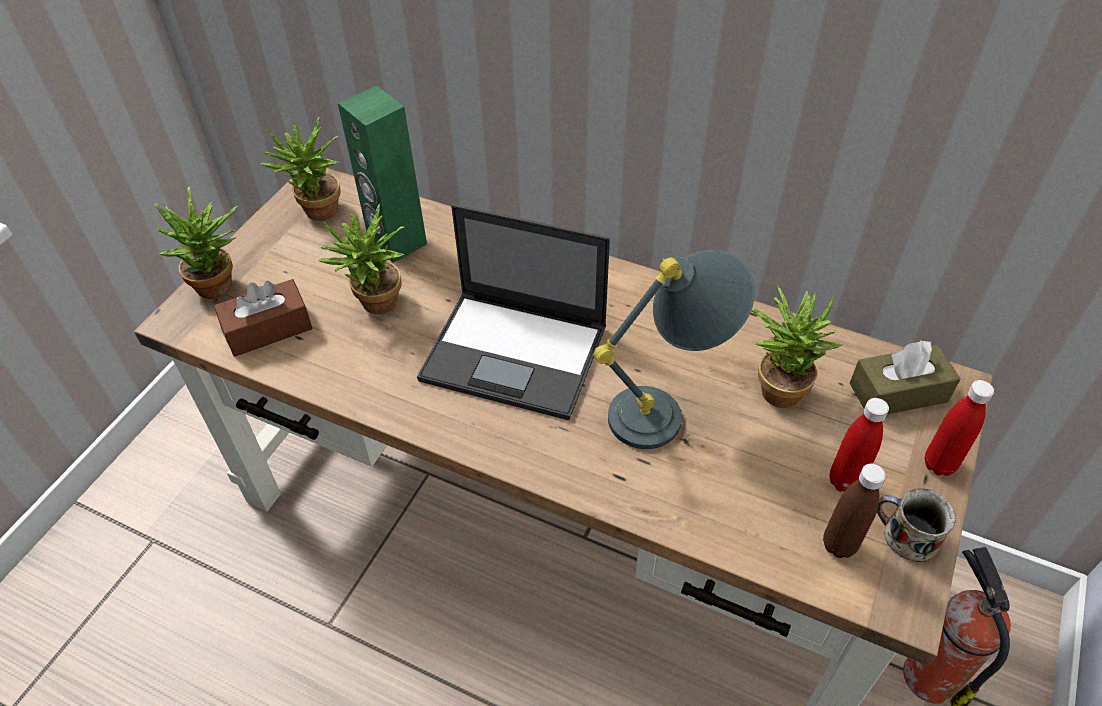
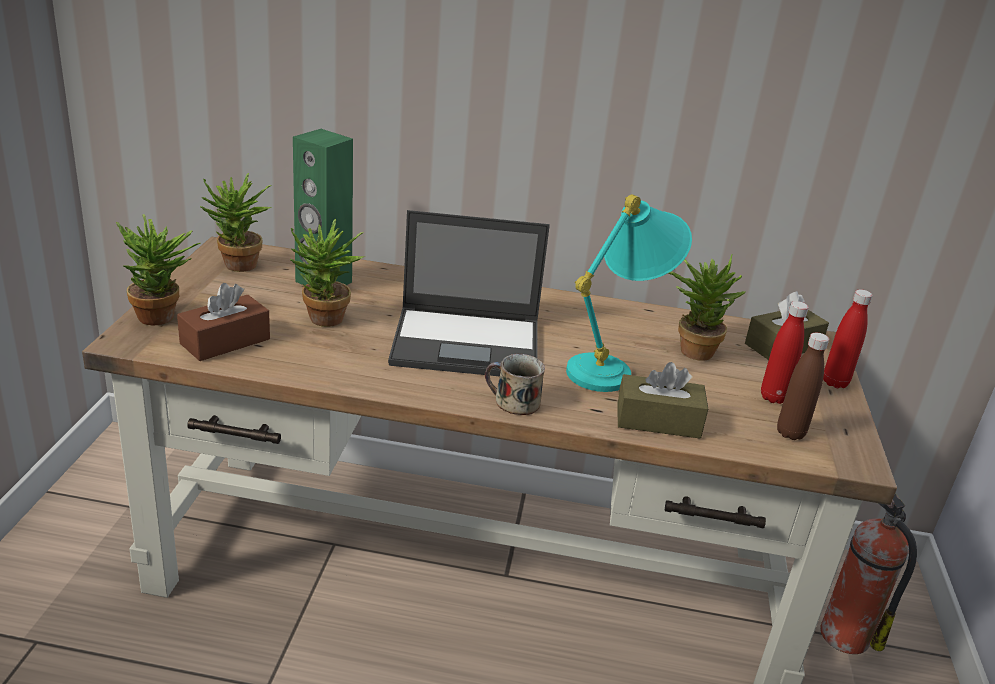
camera: 20 degrees left, 20 degrees down
grey table lamp [594,250,755,449] -> turquoise table lamp [566,194,692,392]
mug [877,489,956,562] -> mug moved to [485,354,545,415]
none -> brown tissue box [617,362,708,439]

